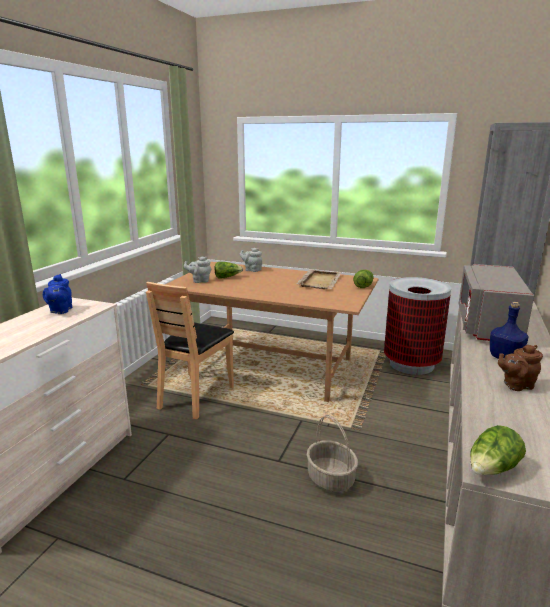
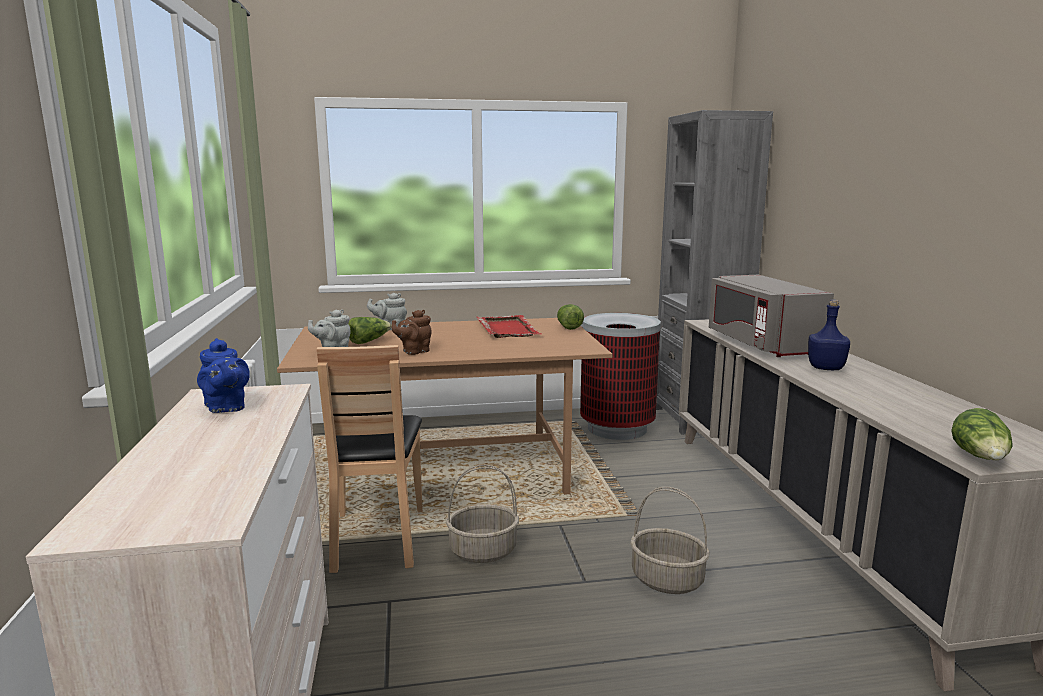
camera: 30 degrees left, 5 degrees down
beige tray [296,269,342,289] -> red tray [477,315,541,338]
brown teapot [498,345,543,391] -> brown teapot moved to [392,310,432,355]
none -> basket [446,465,519,563]

